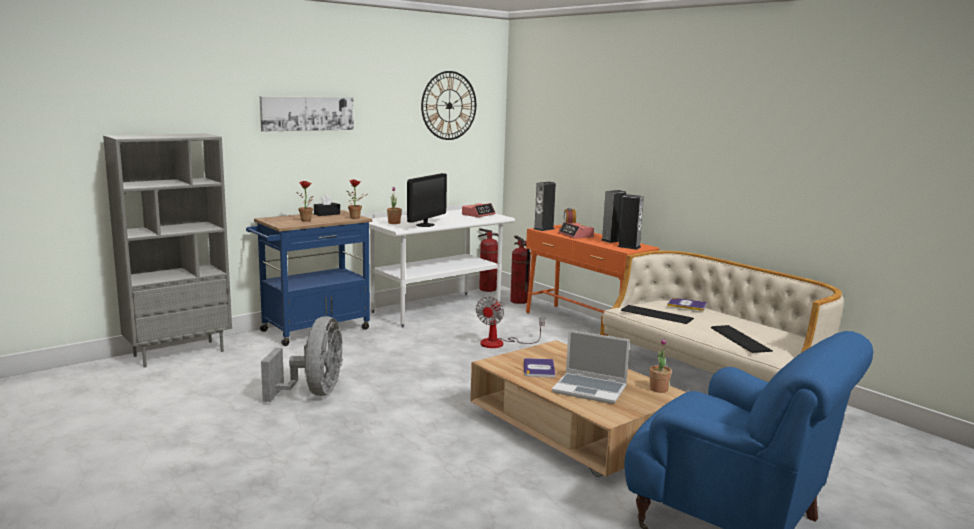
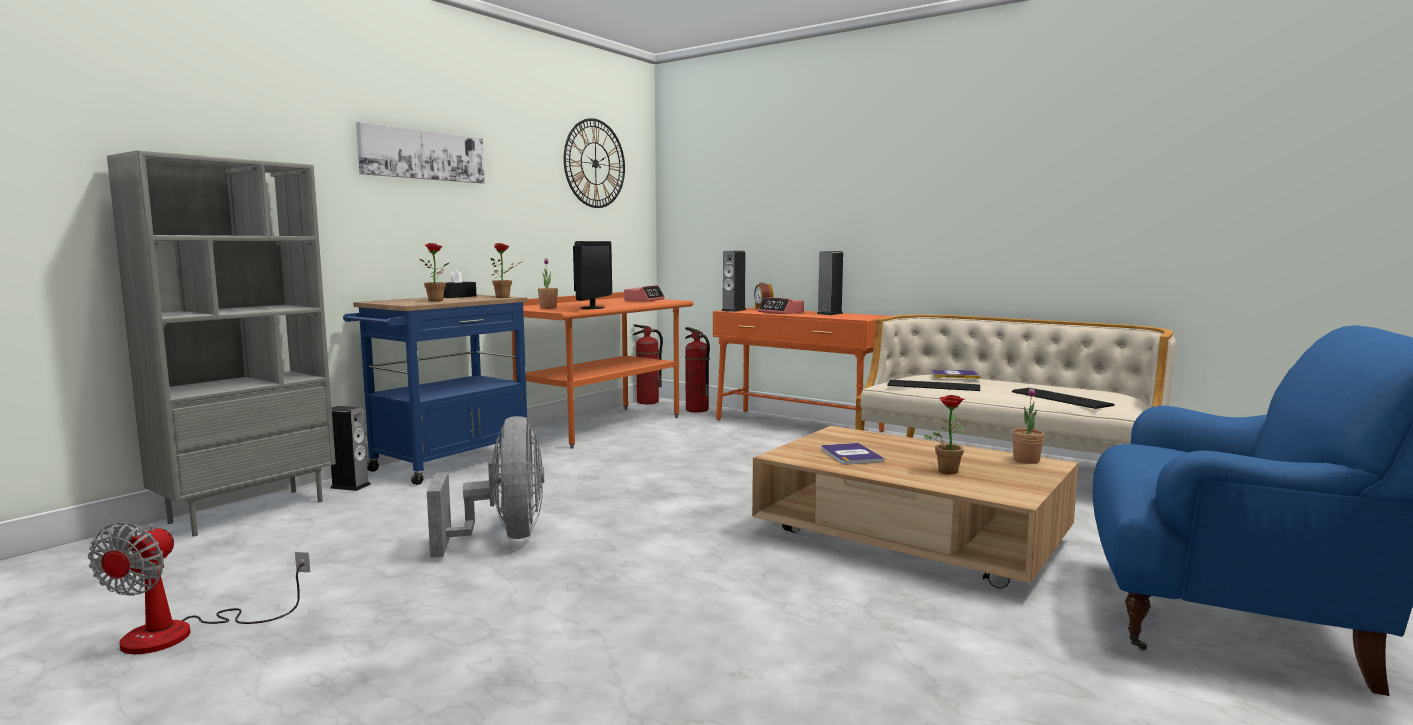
camera: 15 degrees left, 5 degrees down
white desk [361,204,515,328] -> orange desk [512,292,693,449]
fan [476,297,545,348] -> fan moved to [88,522,310,654]
laptop [552,330,630,404] -> potted plant [924,395,966,474]
speaker [617,194,644,250] -> speaker moved to [330,406,371,491]

